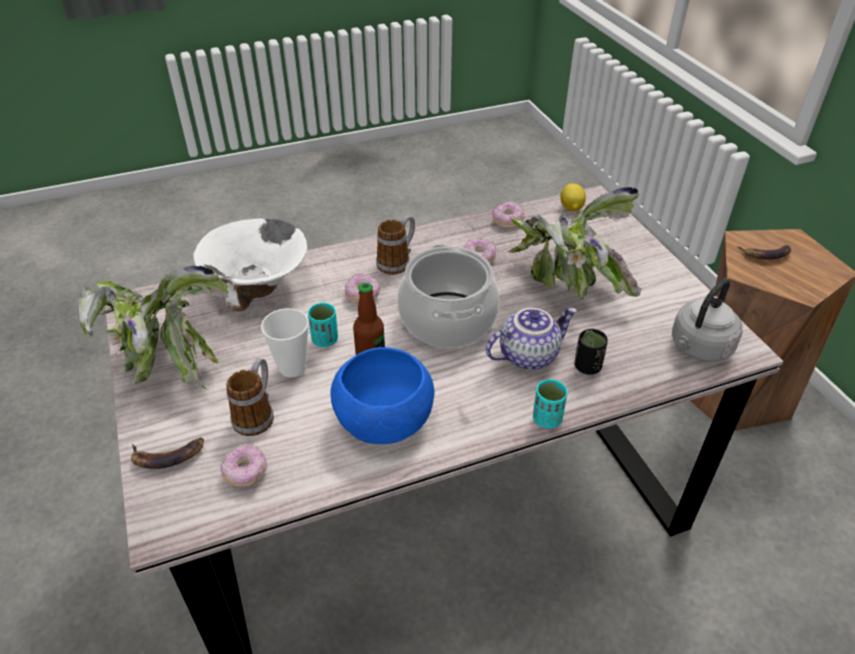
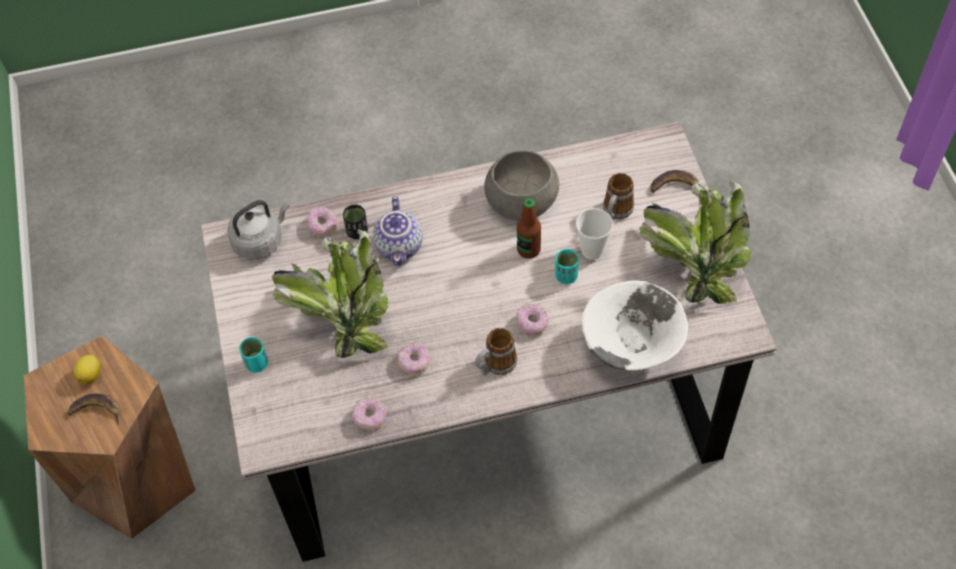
camera: 170 degrees left, 15 degrees up
donut [220,443,267,487] -> donut moved to [306,207,338,236]
blue bowl [330,347,435,444] -> grey bowl [484,151,559,221]
cooking pot [397,244,499,348] -> none
teapot [486,307,577,370] -> teapot turned 75 degrees counterclockwise [373,196,423,266]
turquoise cup [533,379,568,428] -> turquoise cup moved to [239,337,268,373]
lemon [561,184,586,211] -> lemon moved to [73,355,101,385]

